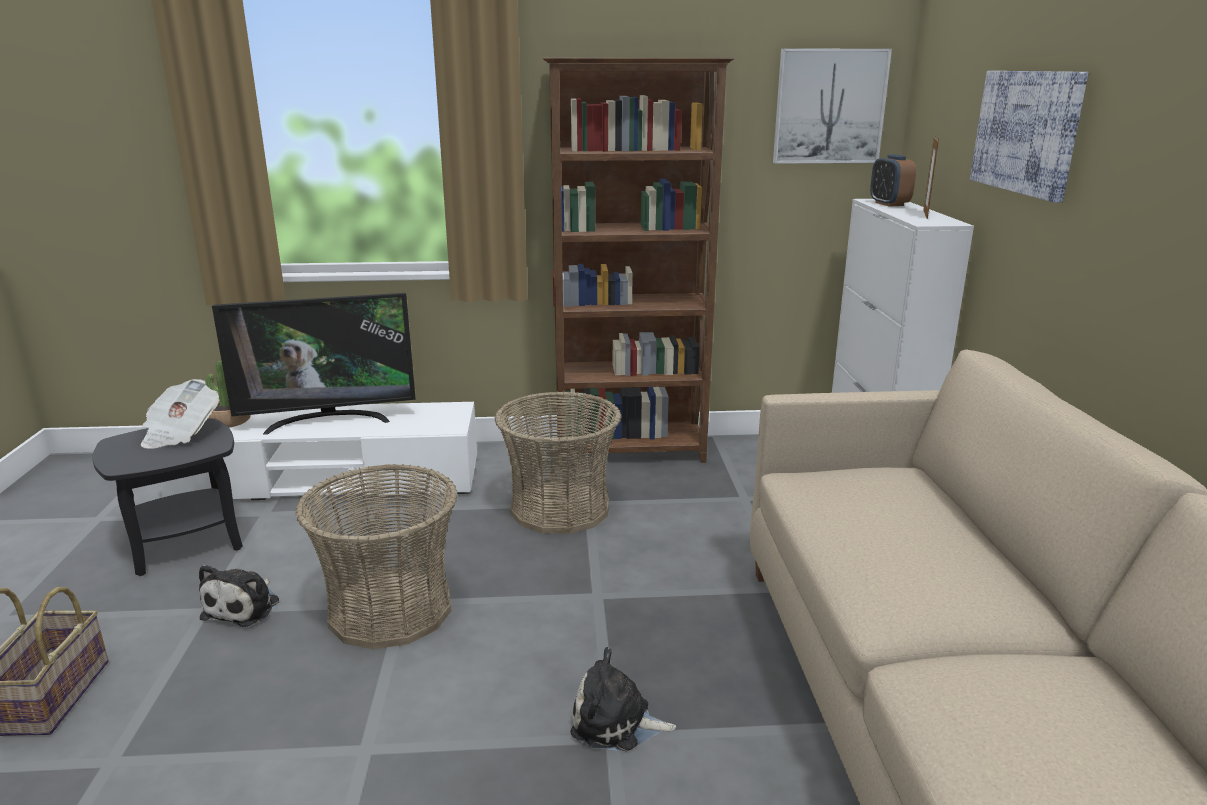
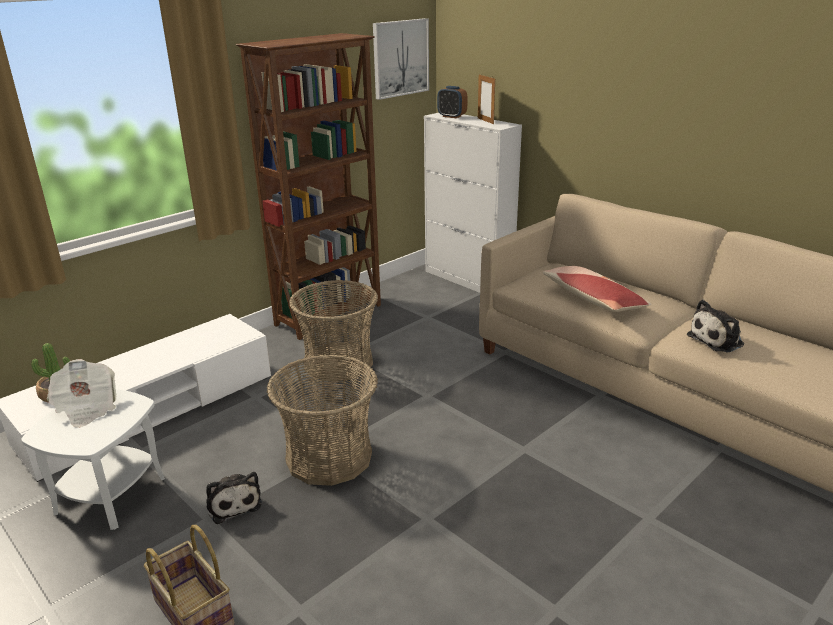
camera: 40 degrees left, 5 degrees up
black side table [92,418,243,576] -> white side table [21,389,165,530]
television [212,293,416,435] -> none
plush toy [570,647,676,751] -> plush toy moved to [687,300,744,353]
picture [970,71,1089,203] -> none
none -> pillow [543,266,651,312]

